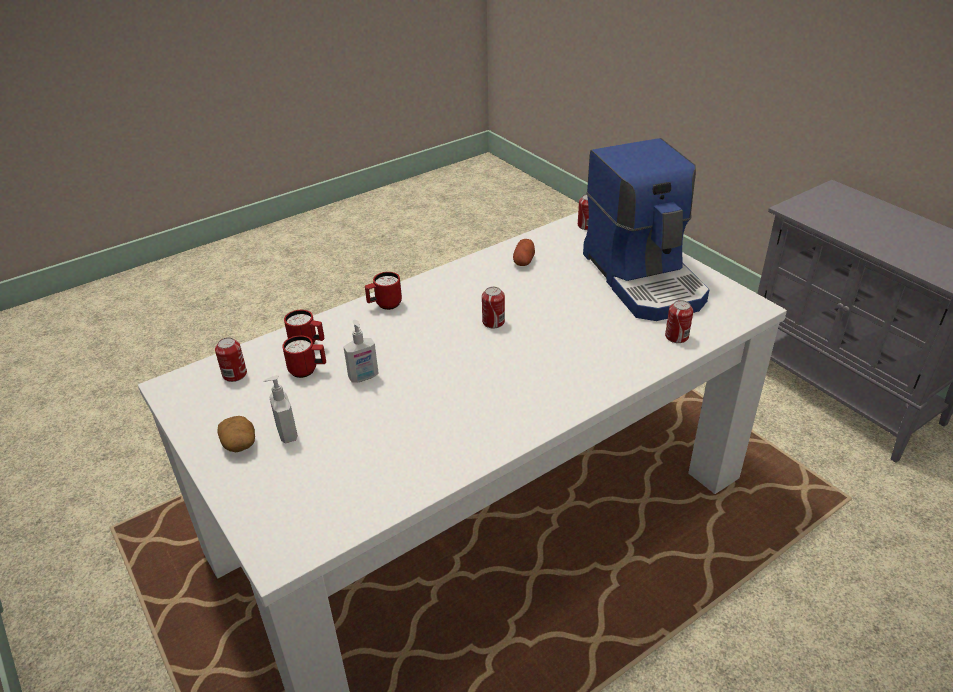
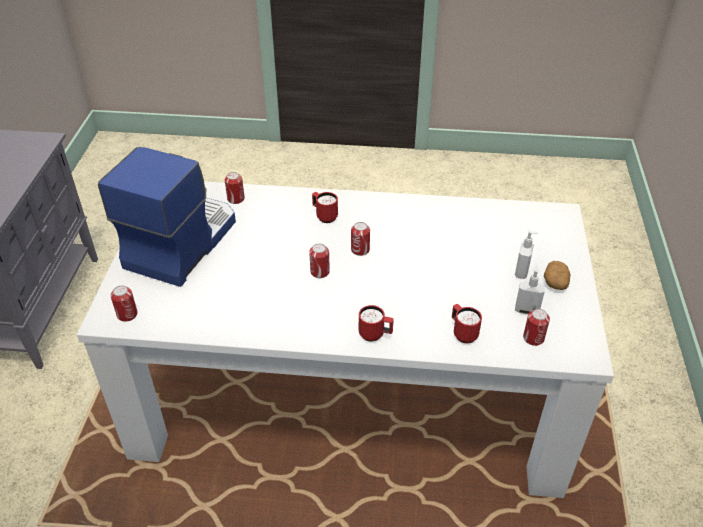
camera: 140 degrees left, 5 degrees up
red mug [282,335,326,378] -> red mug moved to [312,192,338,223]
soap dispenser [344,320,379,382] -> soap dispenser moved to [515,264,545,314]
potato [513,239,535,266] -> none
none -> can [351,222,370,256]

